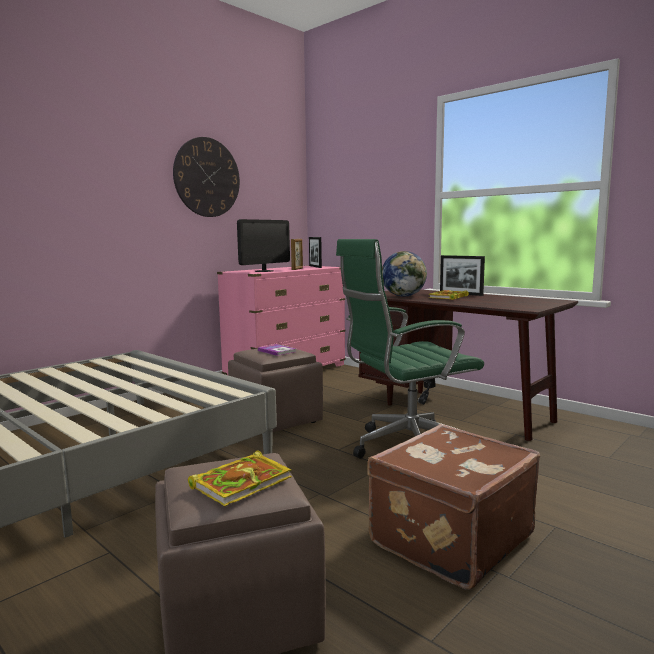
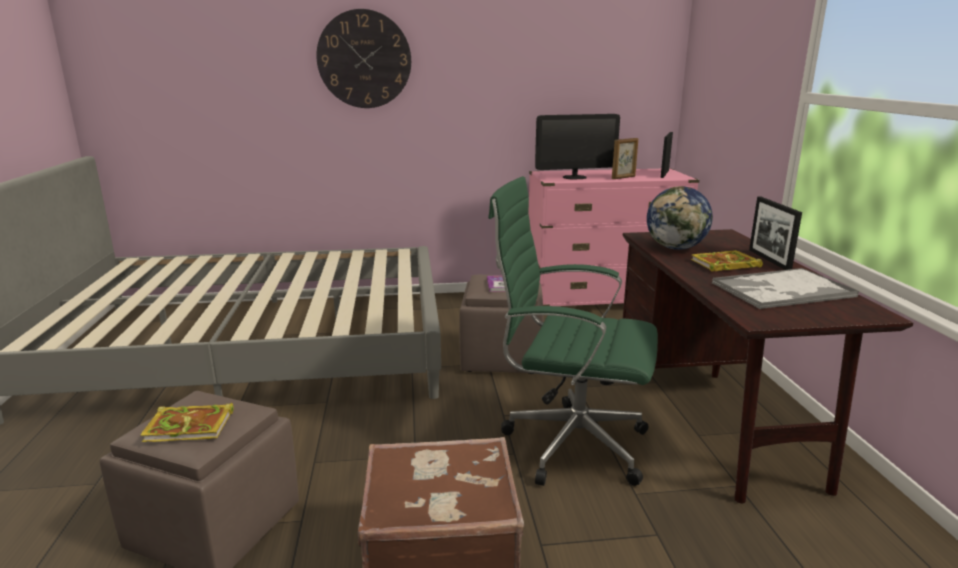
camera: 40 degrees right, 10 degrees up
wall clock [173,137,240,217] -> wall clock moved to [316,9,411,108]
none -> tray [712,268,859,309]

